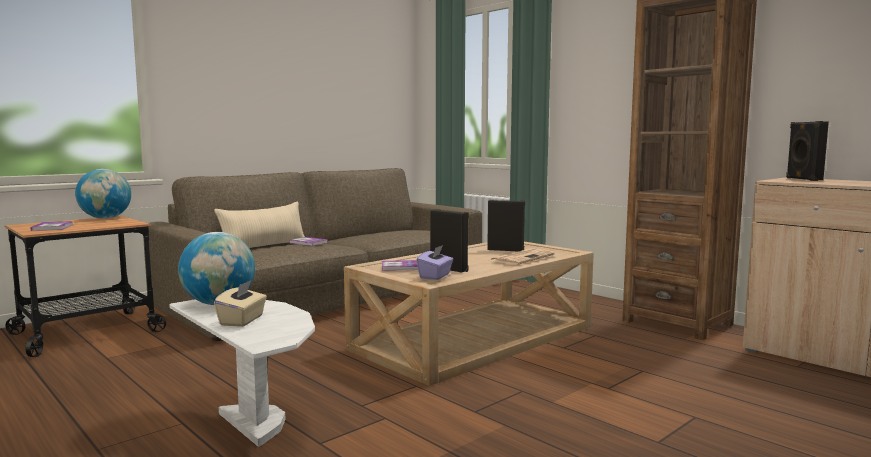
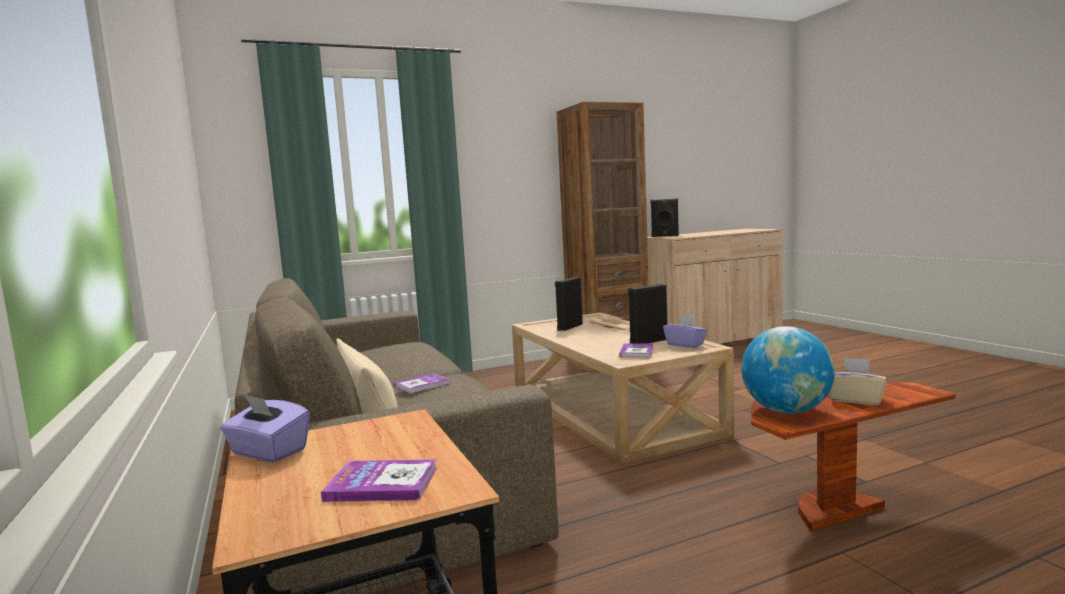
camera: 70 degrees left, 0 degrees up
globe [75,169,131,219] -> purple tissue box [220,394,310,463]
white side table [169,299,315,447] -> brown side table [751,381,956,531]

